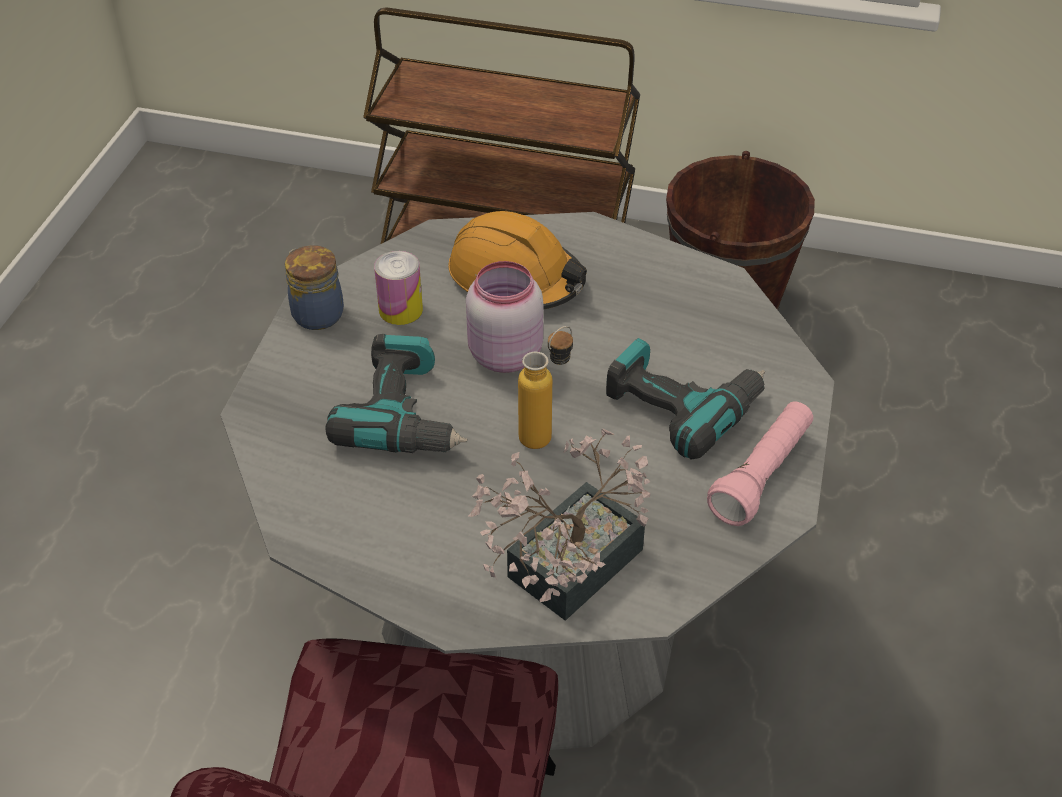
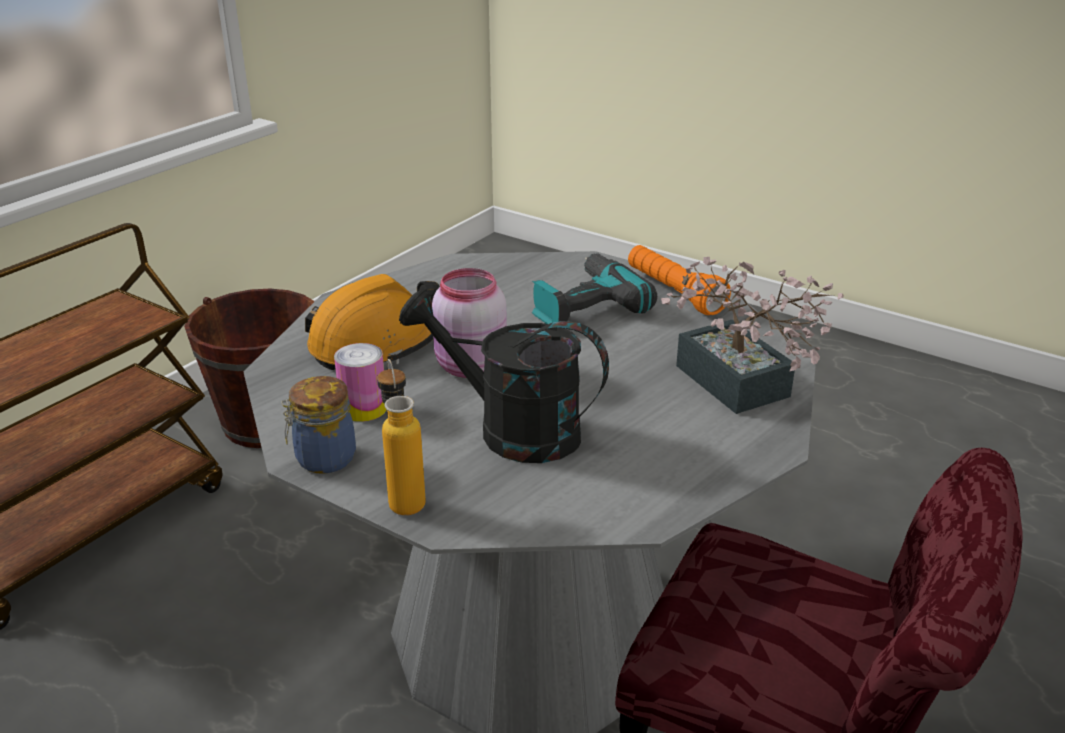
camera: 70 degrees left, 15 degrees down
power drill [325,334,468,453] -> black watering can [399,289,609,463]
bottle [518,326,573,449] -> bottle moved to [377,359,426,515]
pink flashlight [707,402,813,526] -> orange flashlight [628,245,731,315]

